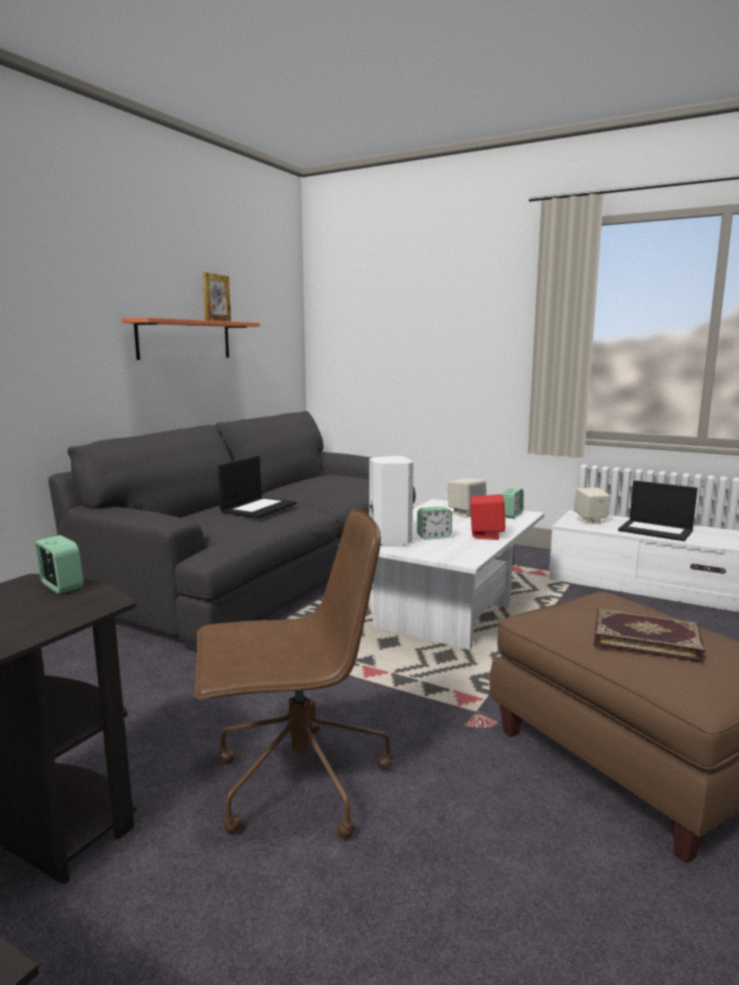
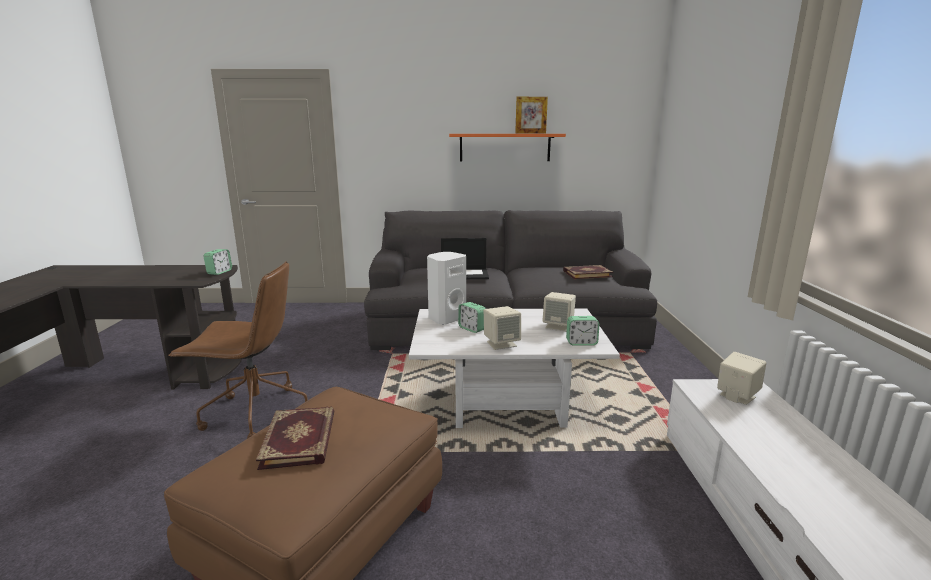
camera: 60 degrees right, 5 degrees up
brown office chair [194,509,392,839] -> brown office chair turned 45 degrees counterclockwise [168,261,308,439]
red speaker [470,494,506,540] -> beige speaker [484,306,521,350]
laptop [618,480,698,541] -> none
none -> book [563,265,613,279]

